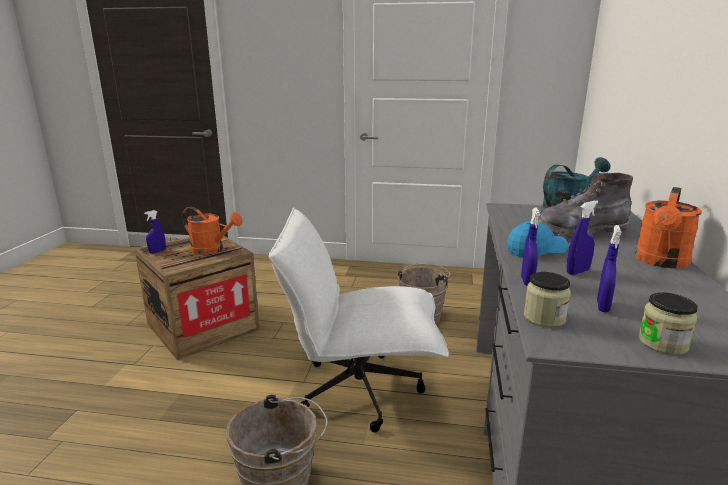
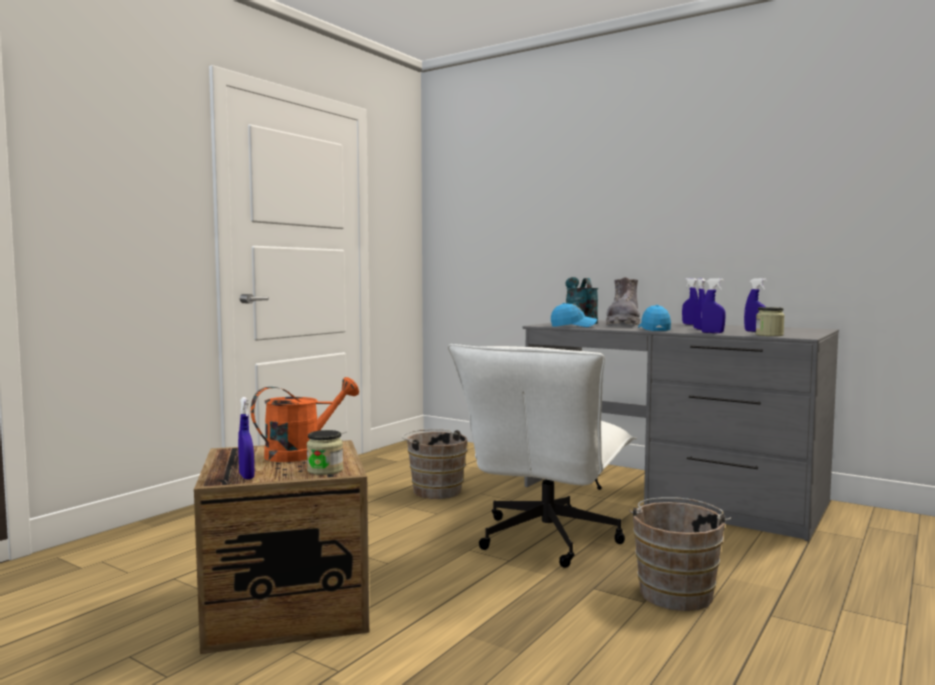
camera: 65 degrees left, 15 degrees down
orange watering can [635,187,702,268] -> blue spray bottle [682,278,699,325]
jar [638,292,698,355] -> jar moved to [307,430,343,475]
none -> blue cap [551,303,597,327]

